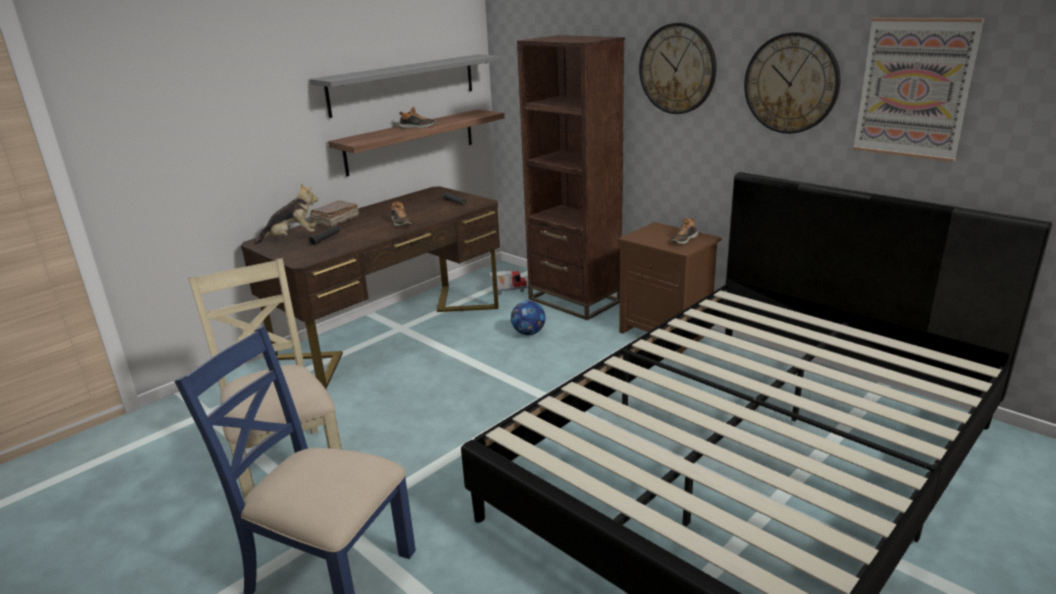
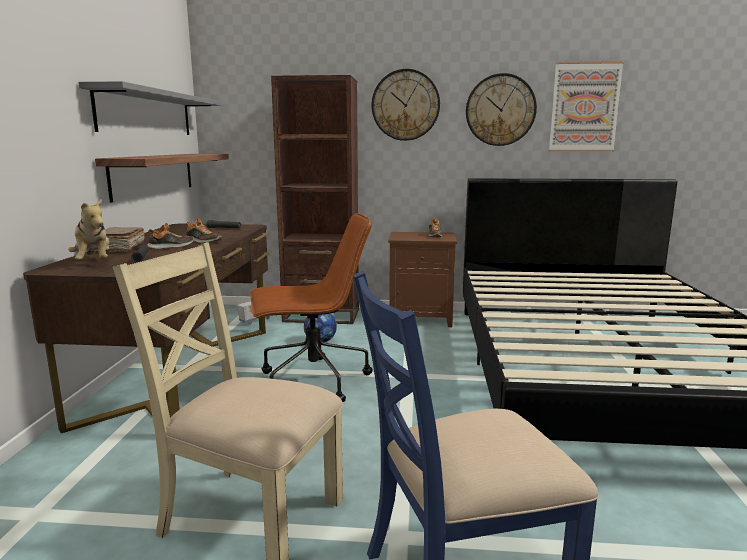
camera: 40 degrees left, 10 degrees down
plush toy [254,184,318,245] -> plush toy turned 120 degrees clockwise [68,199,109,260]
shoe [398,107,437,128] -> shoe moved to [147,223,194,249]
none -> brown office chair [250,213,373,402]

